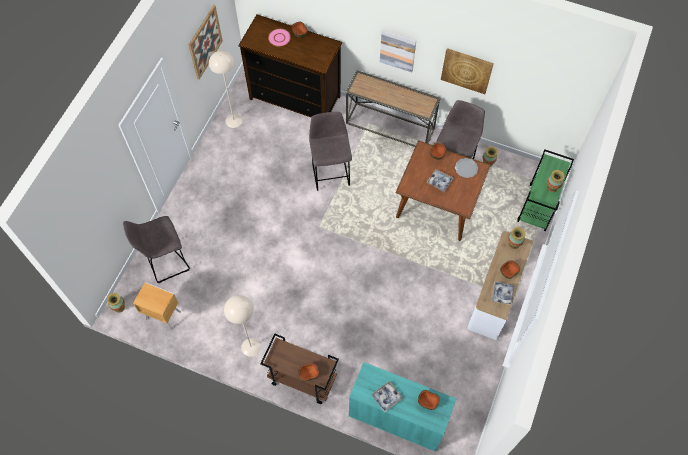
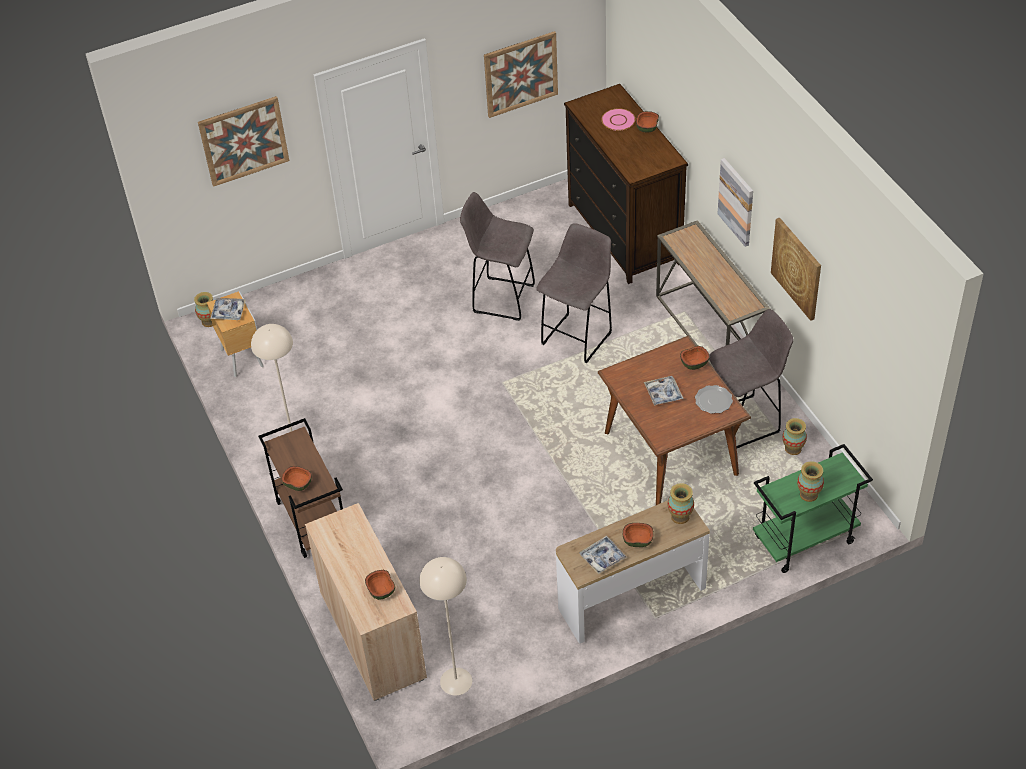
camera: 45 degrees right, 15 degrees down
grey stool [123,216,190,283] -> grey stool moved to [460,192,535,321]
beige floor lamp [209,51,242,128] -> beige floor lamp moved to [419,557,472,696]
turquoise cabinet [349,362,456,452] -> beige cabinet [305,503,427,701]
tray [371,381,403,412] -> tray moved to [210,298,246,320]
none -> picture [198,96,289,187]

